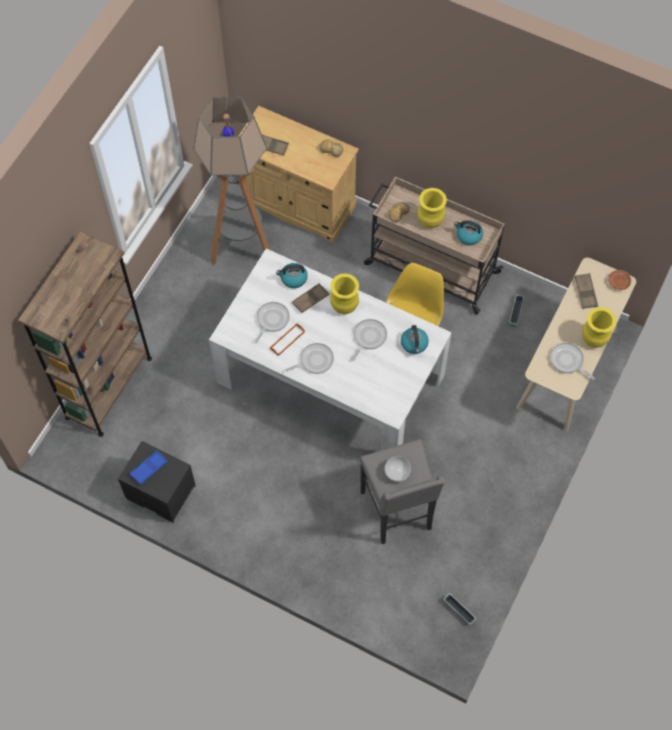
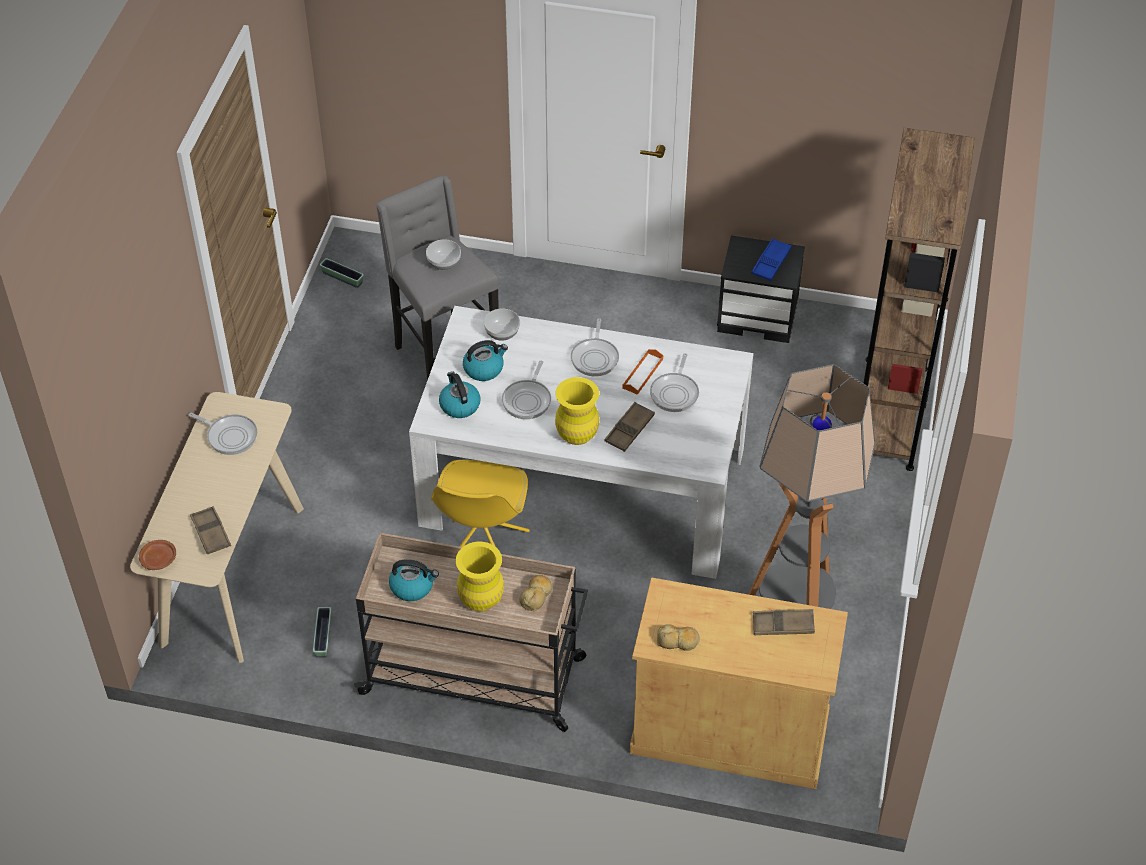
camera: 165 degrees right, 15 degrees down
kettle [276,263,308,288] -> kettle moved to [463,340,508,381]
frying pan [285,343,334,374] -> frying pan turned 45 degrees counterclockwise [571,318,619,376]
yellow vase [582,307,616,348] -> none
none -> bowl [484,308,520,341]

